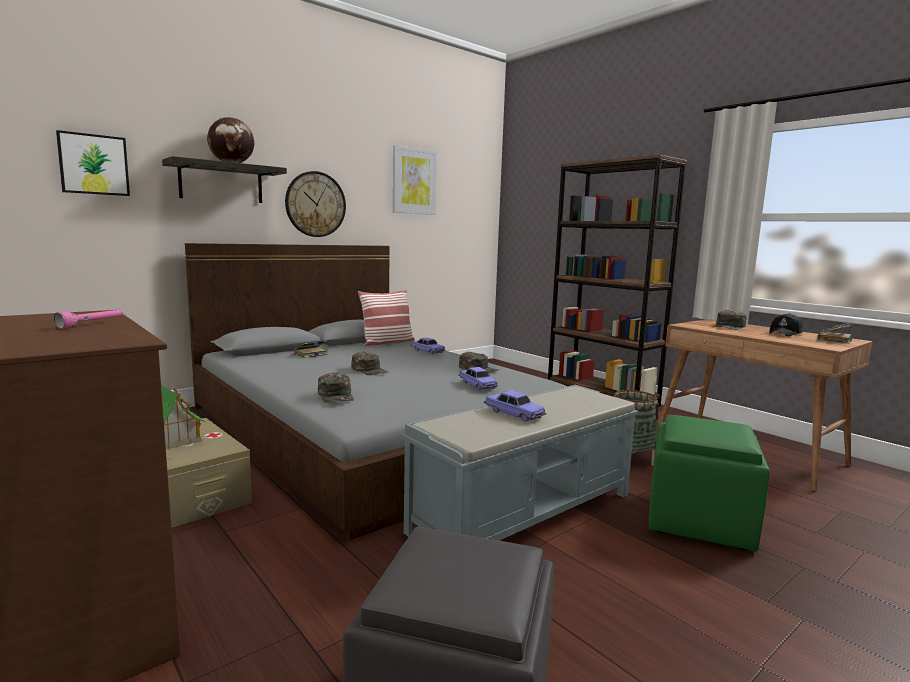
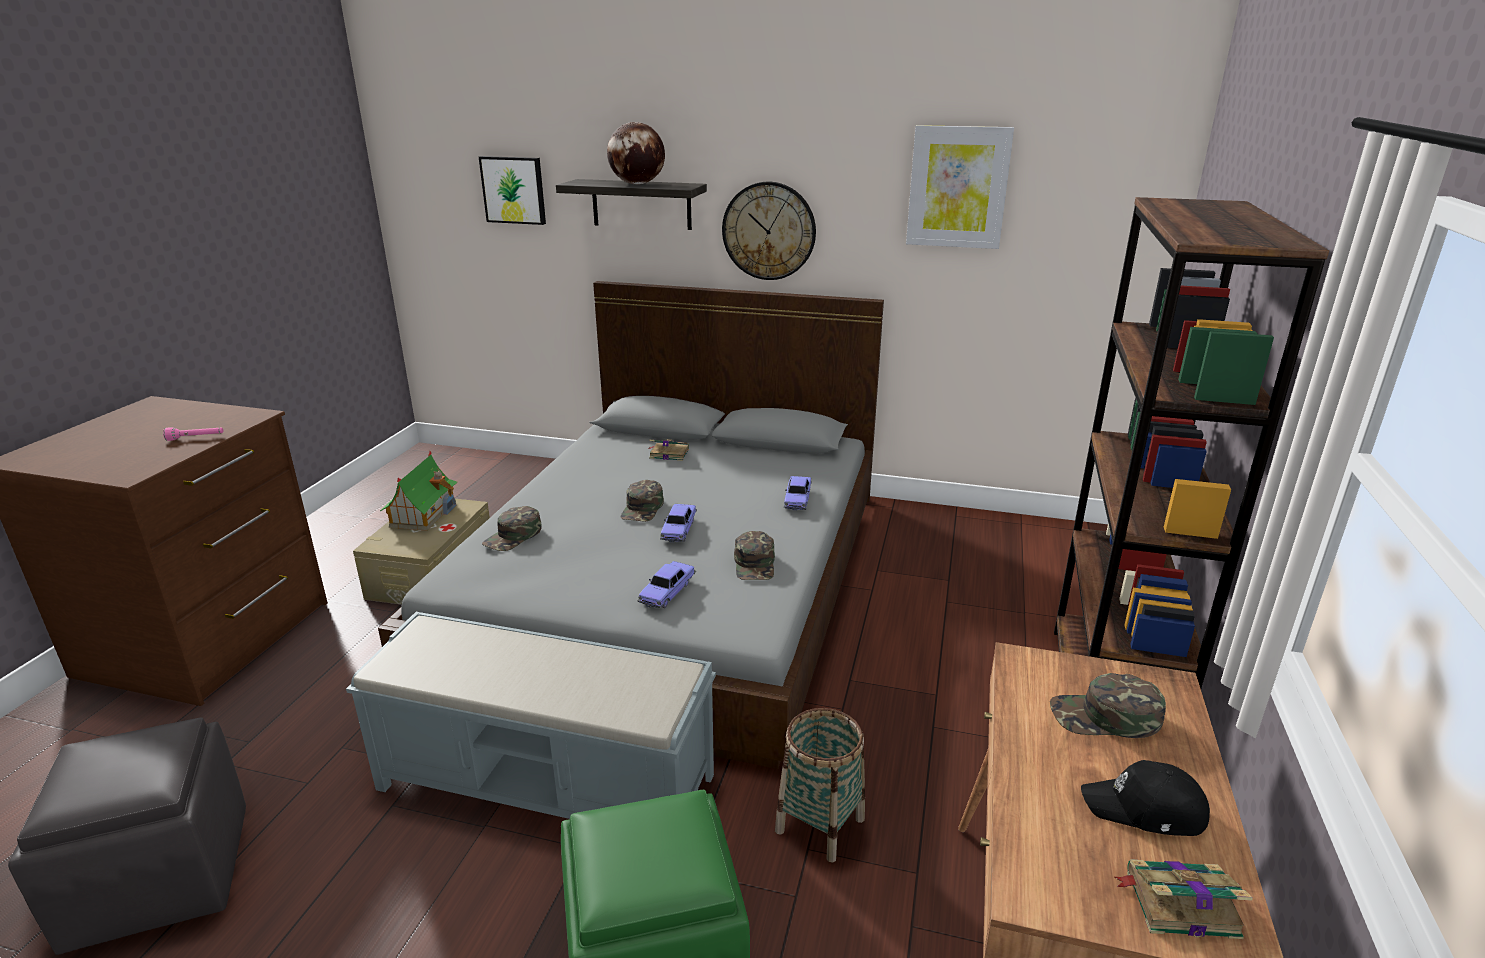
camera: 55 degrees right, 15 degrees up
pillow [358,290,415,346] -> none
toy car [484,390,546,422] -> toy car moved to [660,504,697,542]

